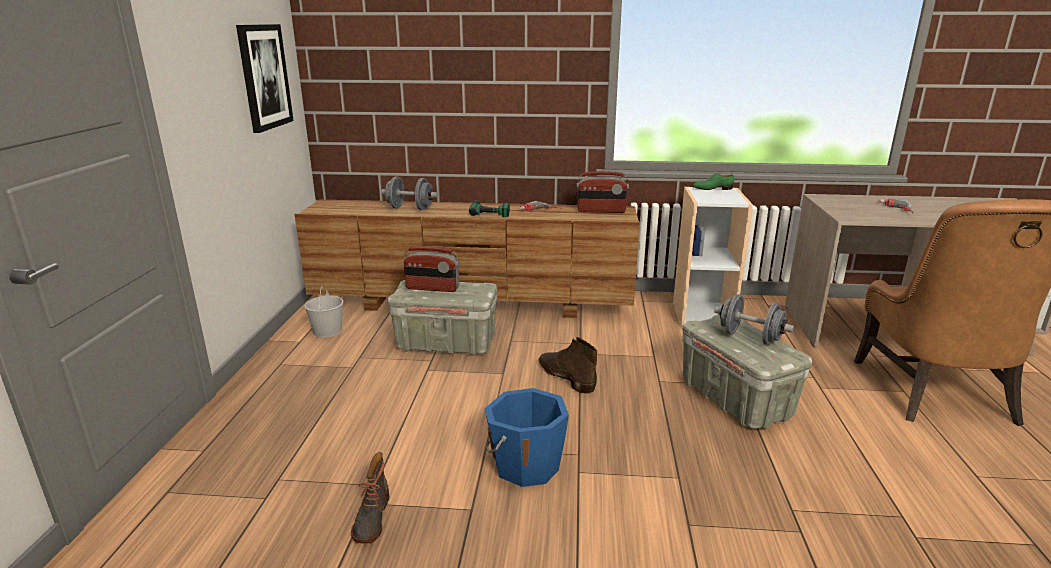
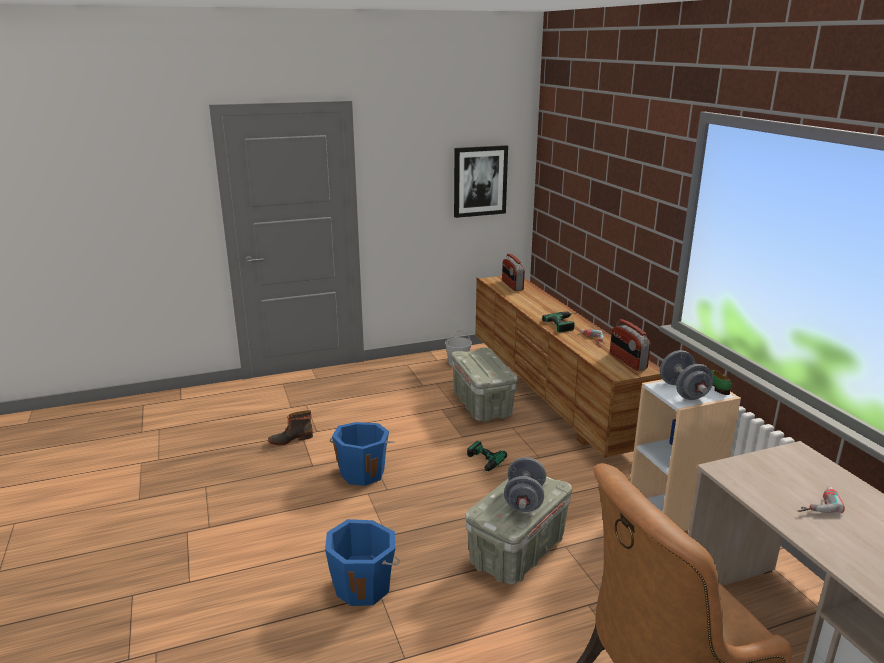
camera: 65 degrees right, 0 degrees up
grey dumbbell [381,177,438,210] -> grey dumbbell moved to [660,350,713,400]
radio [403,246,459,292] -> radio moved to [502,254,525,291]
brown boot [539,337,597,394] -> power drill [467,441,507,474]
none -> blue bucket [325,519,400,606]

